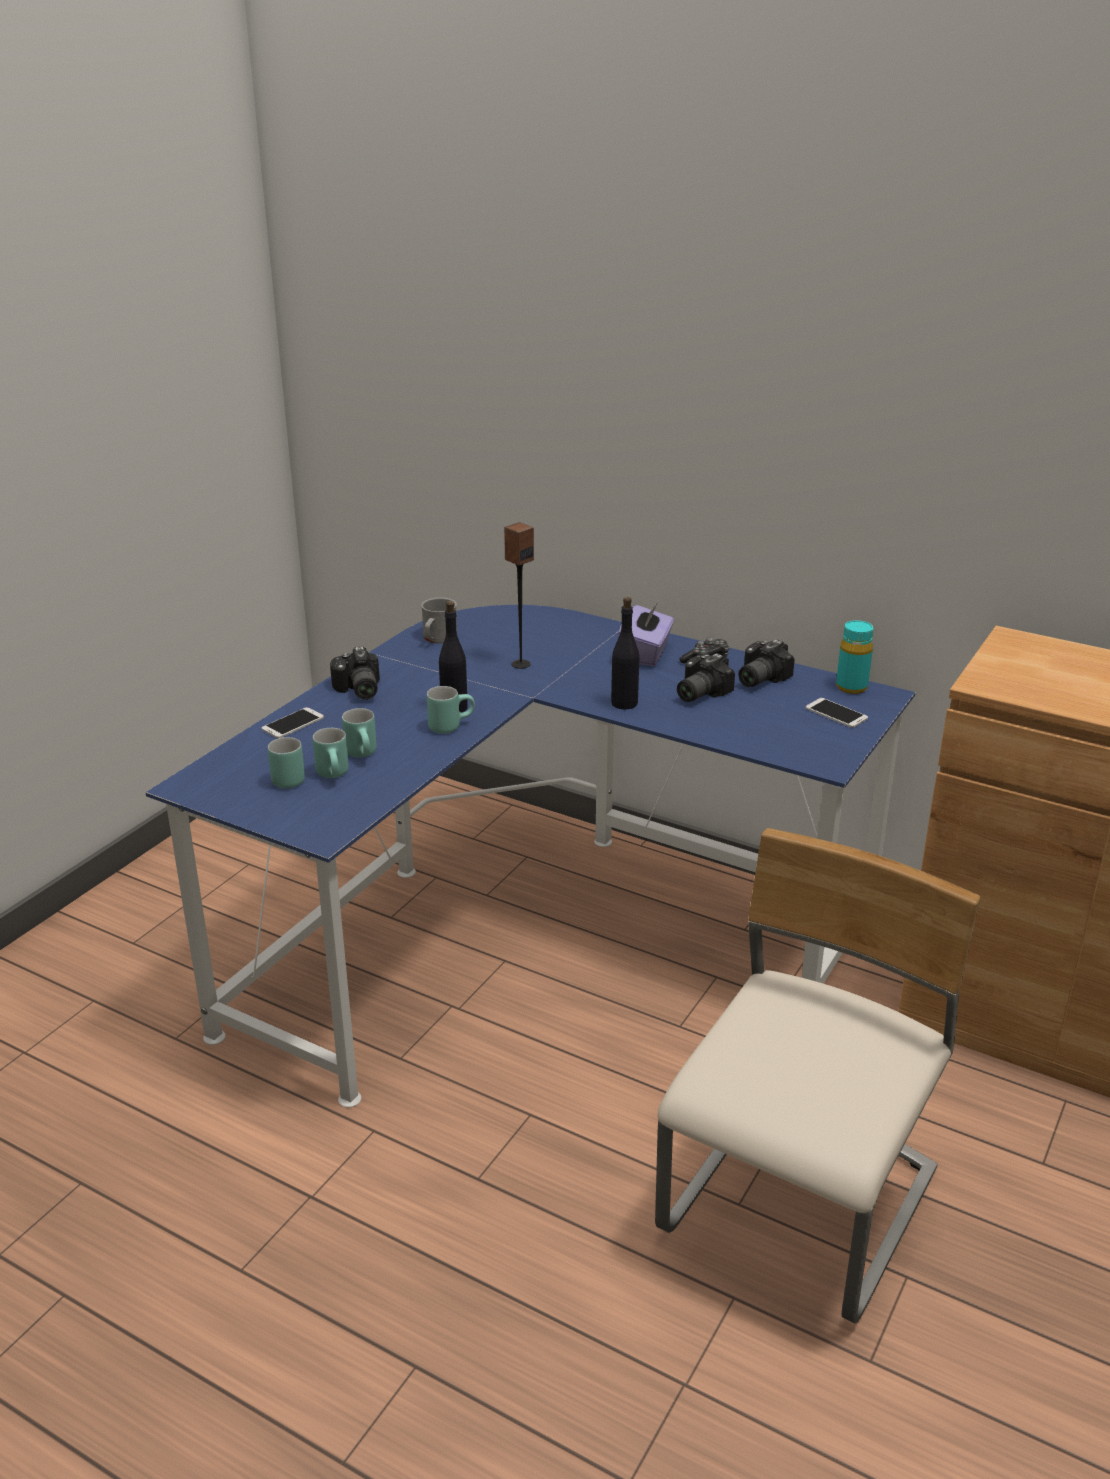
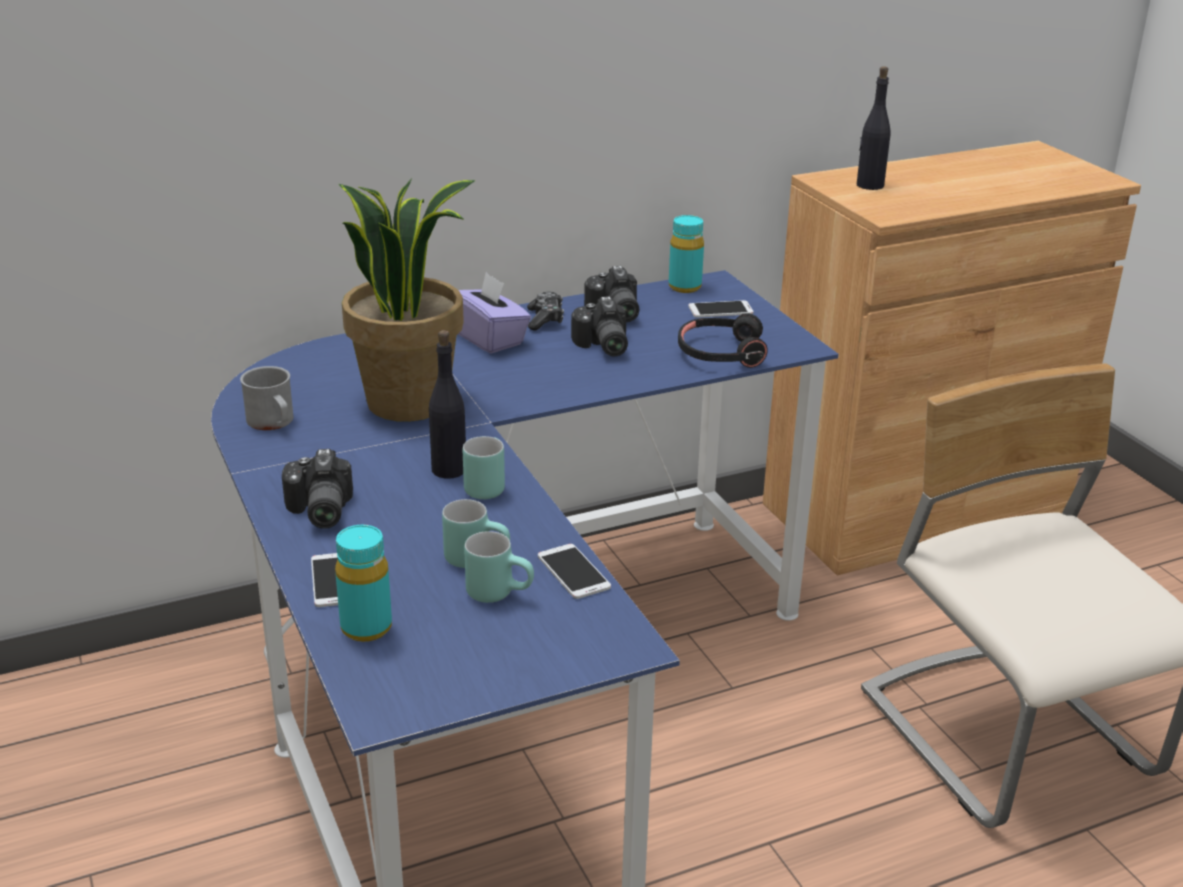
camera: 55 degrees left, 0 degrees up
turquoise mug [268,737,305,788] -> none
camera [330,646,380,700] -> camera turned 60 degrees clockwise [282,449,353,529]
speaker [504,522,534,669] -> potted plant [339,179,475,422]
black bottle [611,597,639,709] -> black bottle moved to [857,66,891,190]
none -> turquoise bottle [335,525,392,642]
none -> phone [538,544,611,599]
none -> black headphones [678,313,768,368]

